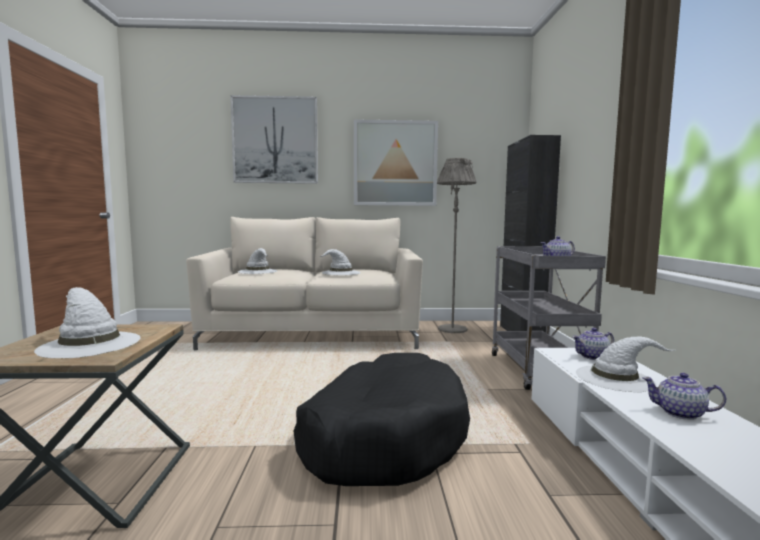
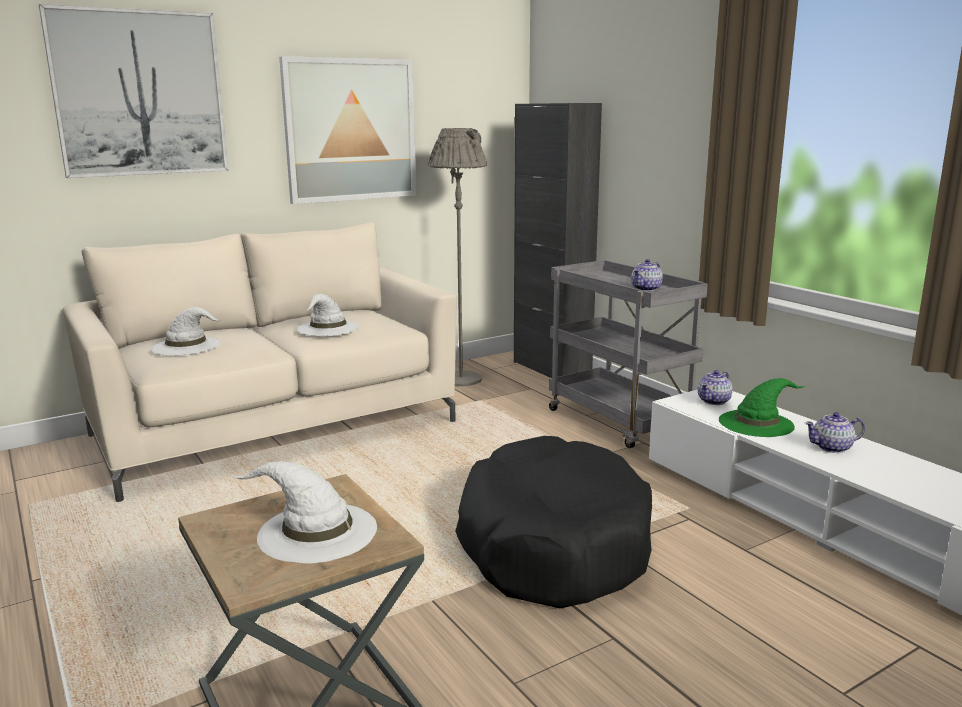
camera: 30 degrees left, 10 degrees up
white hat [576,336,675,392] -> green hat [719,378,804,437]

